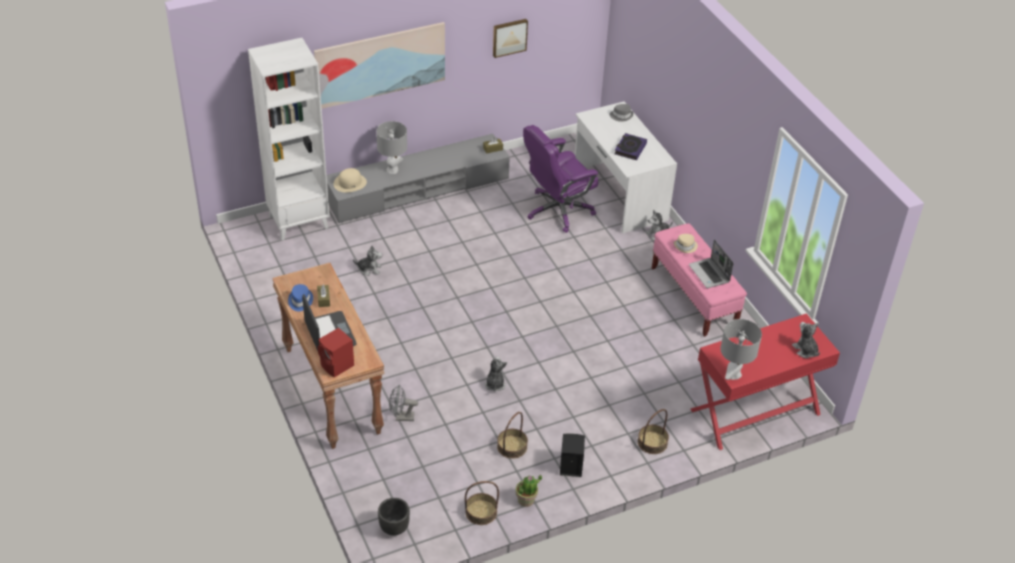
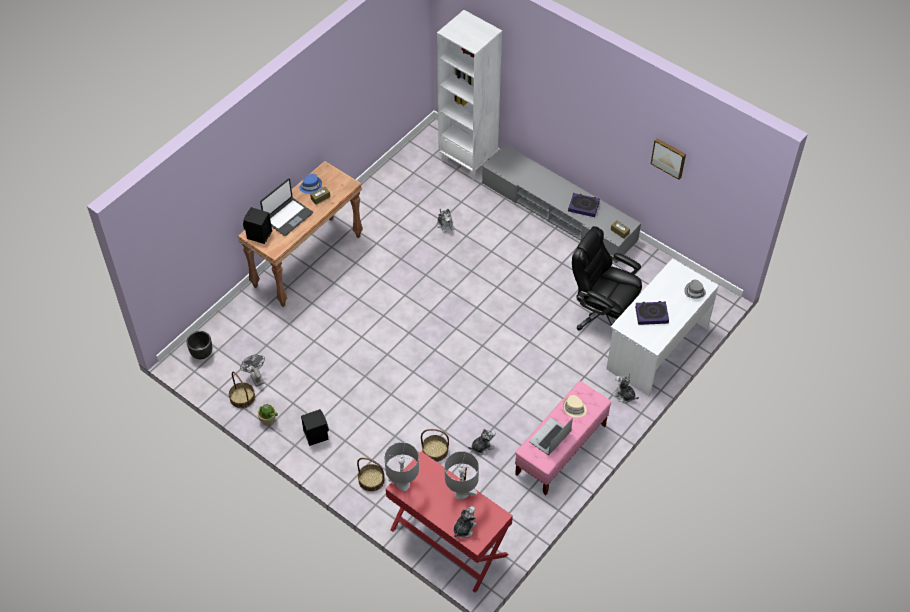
camera: 65 degrees right, 10 degrees up
picture [314,22,445,109] -> none
red speaker [318,328,354,378] -> black speaker [243,207,272,244]
beige hat [334,168,367,192] -> none
grey table lamp [376,121,407,174] -> grey table lamp moved to [445,451,479,499]
grey fan [389,385,418,421] -> grey fan moved to [240,354,265,387]
plush toy [485,357,507,391] -> plush toy moved to [468,429,496,455]
basket [497,412,528,459] -> basket moved to [421,429,449,462]
purple office chair [523,125,598,233] -> black office chair [572,226,642,330]
none -> book [568,193,600,217]

